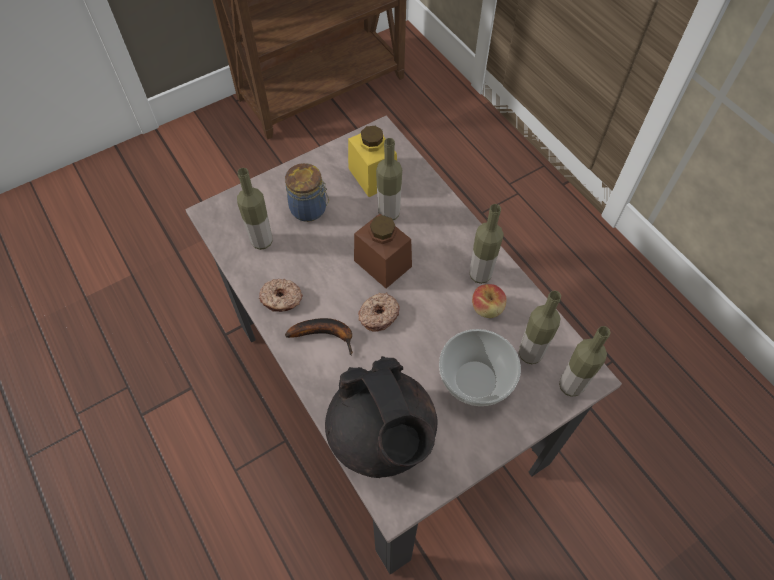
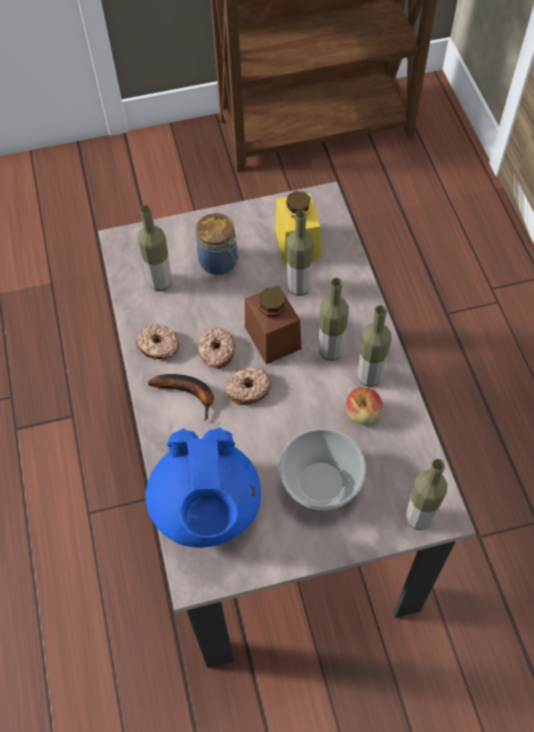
camera: 20 degrees right, 0 degrees up
black teapot [325,356,437,478] -> blue teapot [146,427,261,548]
bottle [519,290,561,364] -> bottle moved to [319,278,349,361]
none -> donut [198,328,235,369]

